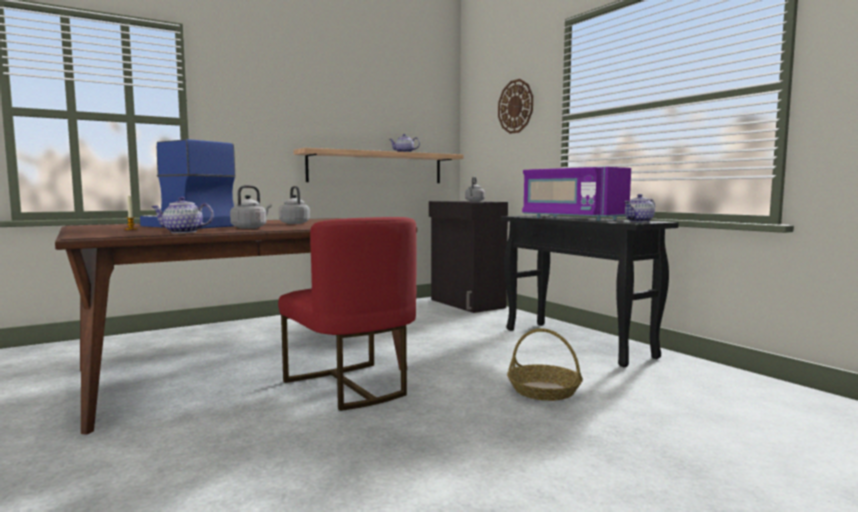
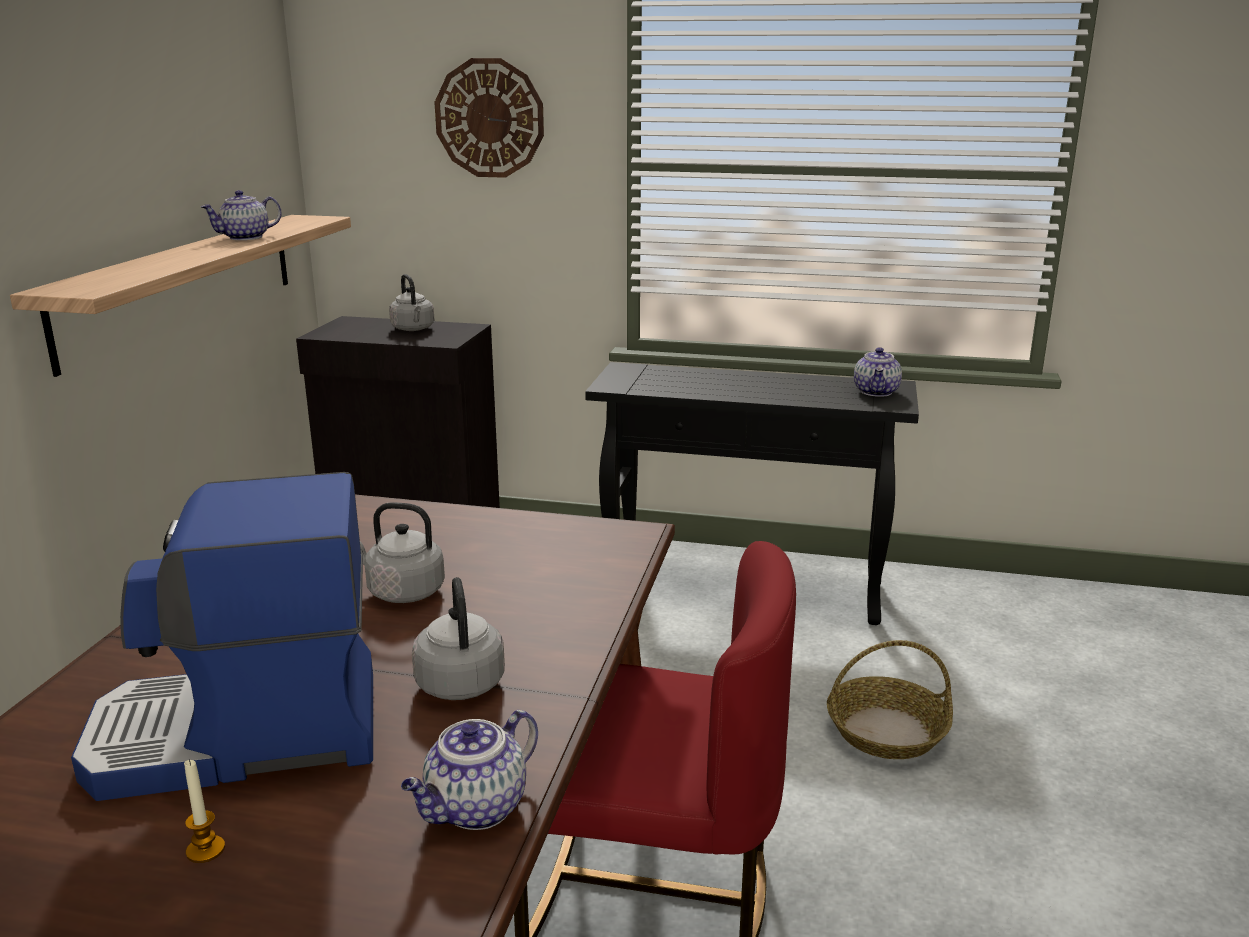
camera: 45 degrees left, 15 degrees up
purple microwave [522,167,631,221] -> none

